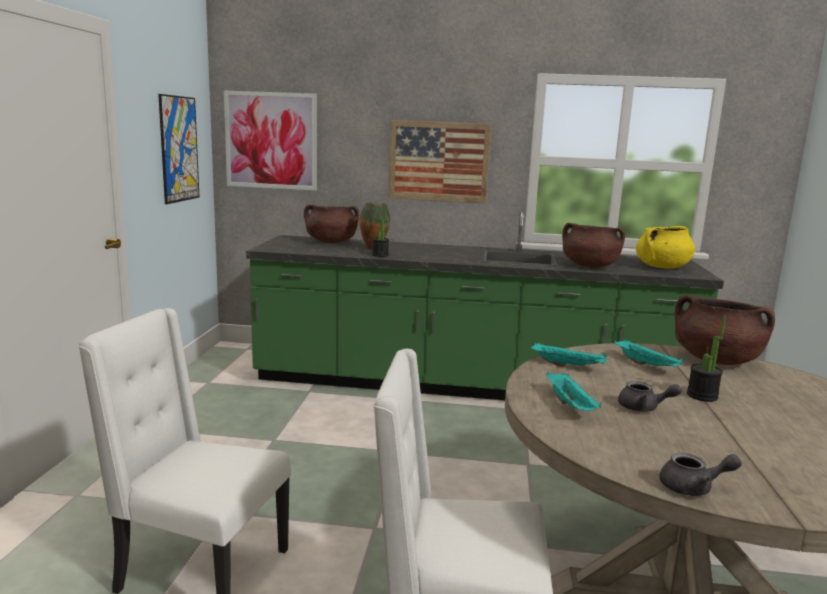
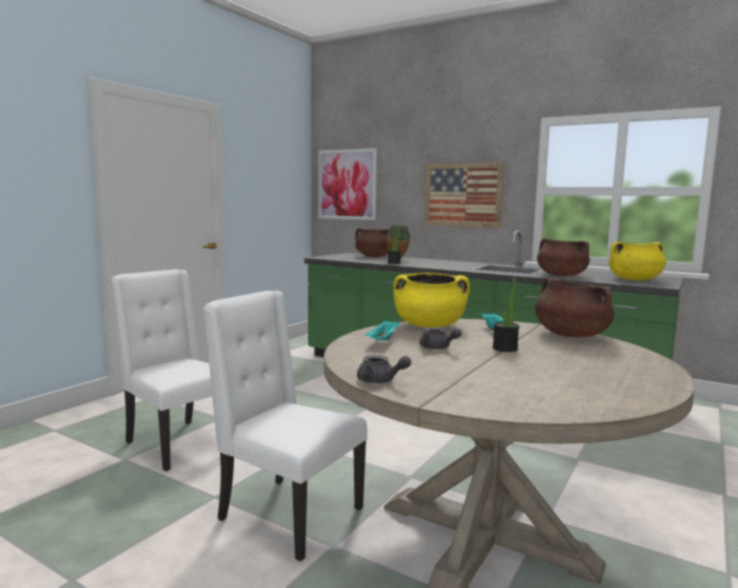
camera: 25 degrees right, 5 degrees down
picture [158,94,200,204] -> none
turquoise tray [531,343,607,367] -> yellow cooking pot [393,272,470,328]

